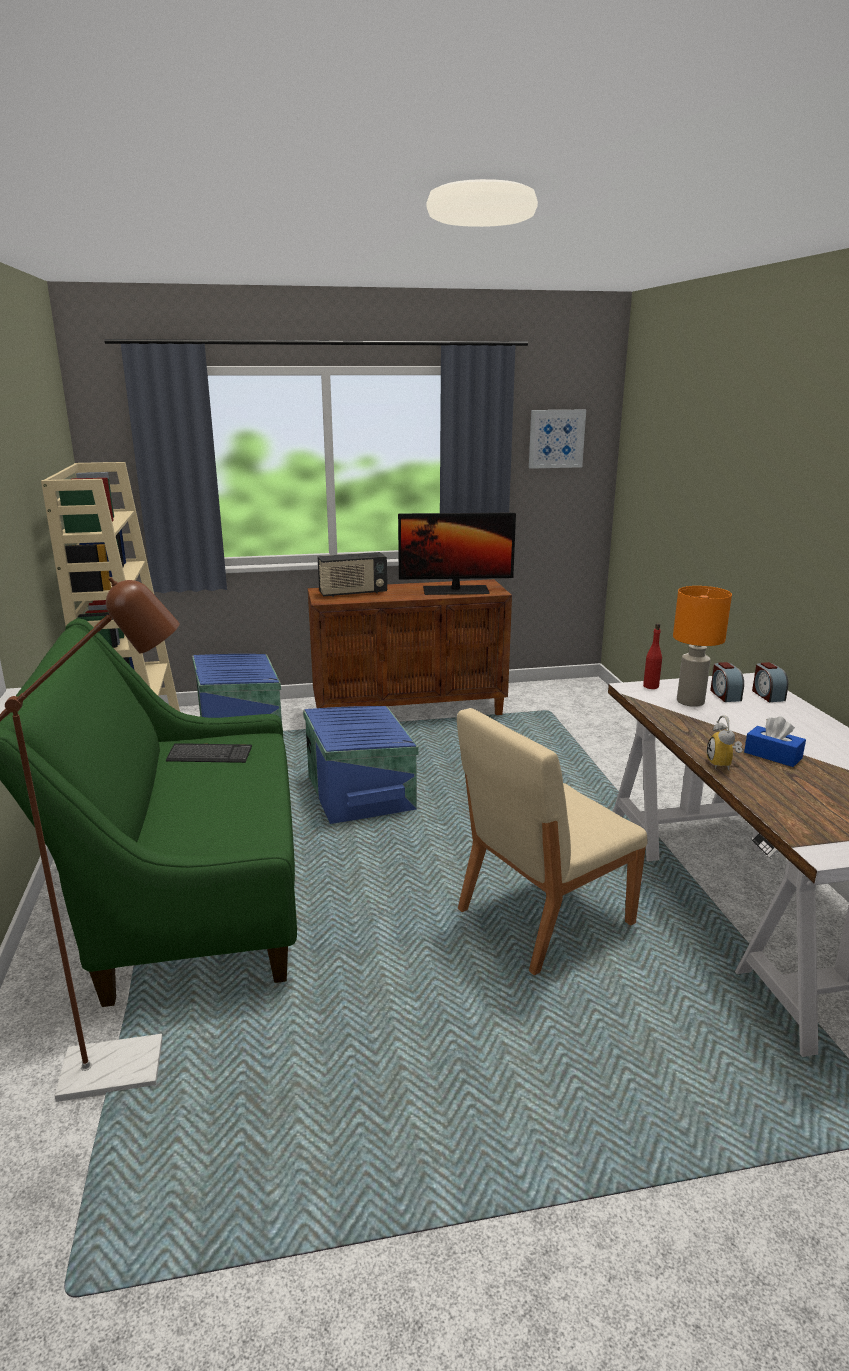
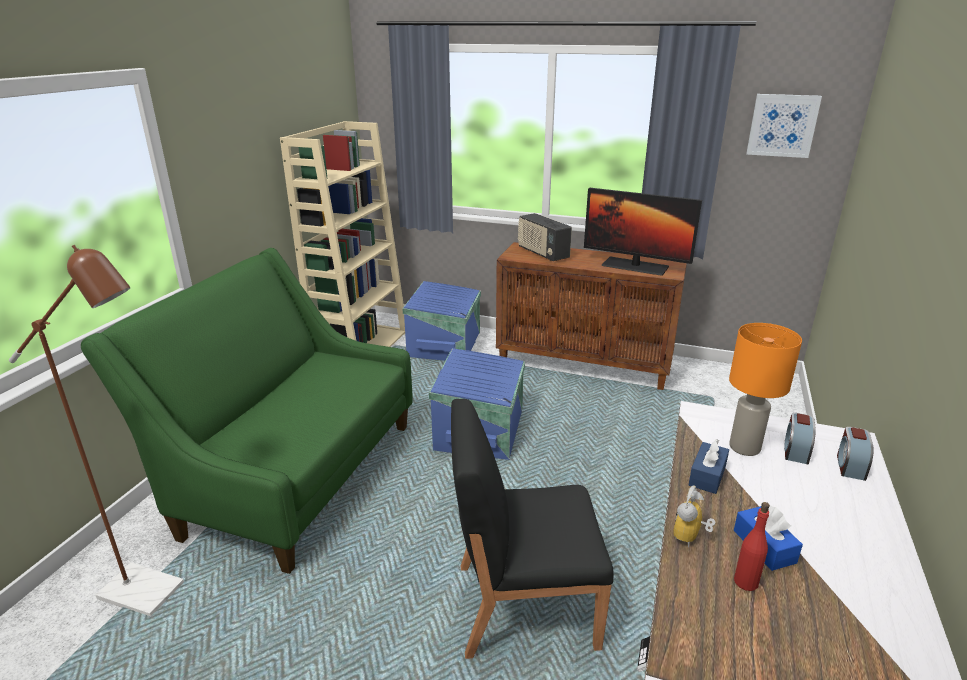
camera: 30 degrees right, 5 degrees up
keyboard [166,743,252,763] -> none
radio [317,552,387,597] -> radio turned 45 degrees clockwise [518,213,572,261]
beige chair [457,708,648,975] -> black chair [451,399,614,659]
red bottle [643,623,662,689] -> red bottle moved to [734,502,770,591]
none -> blue tissue box [689,439,729,494]

